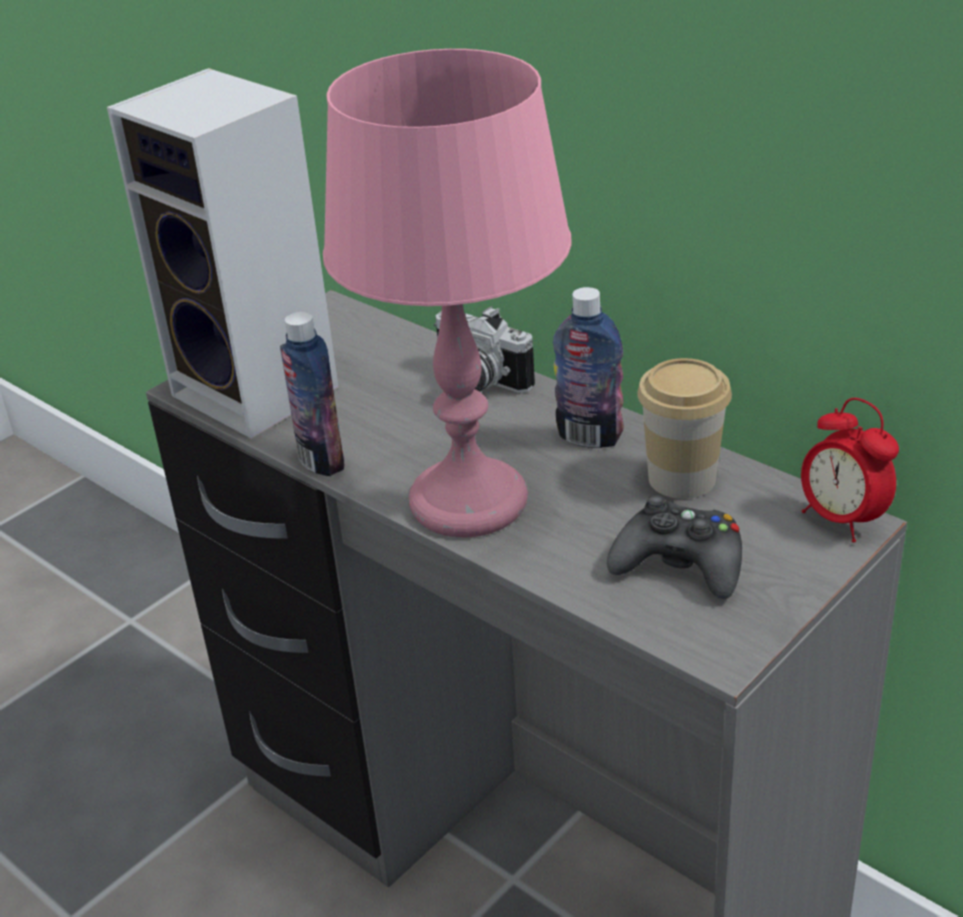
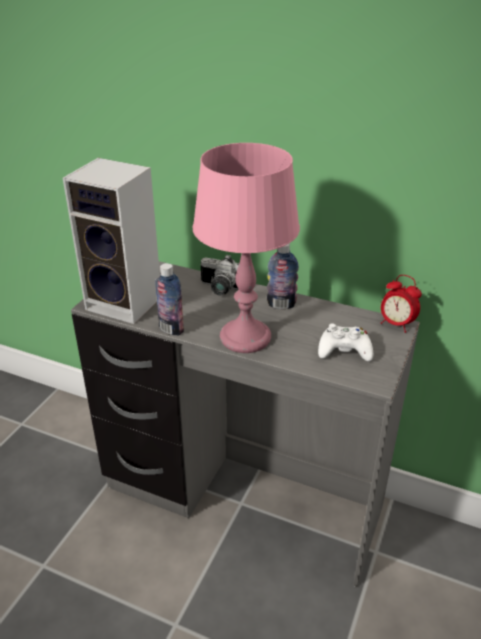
camera: 20 degrees left, 0 degrees up
black game controller [607,495,742,599] -> white game controller [318,324,374,361]
cup [637,358,732,499] -> none

